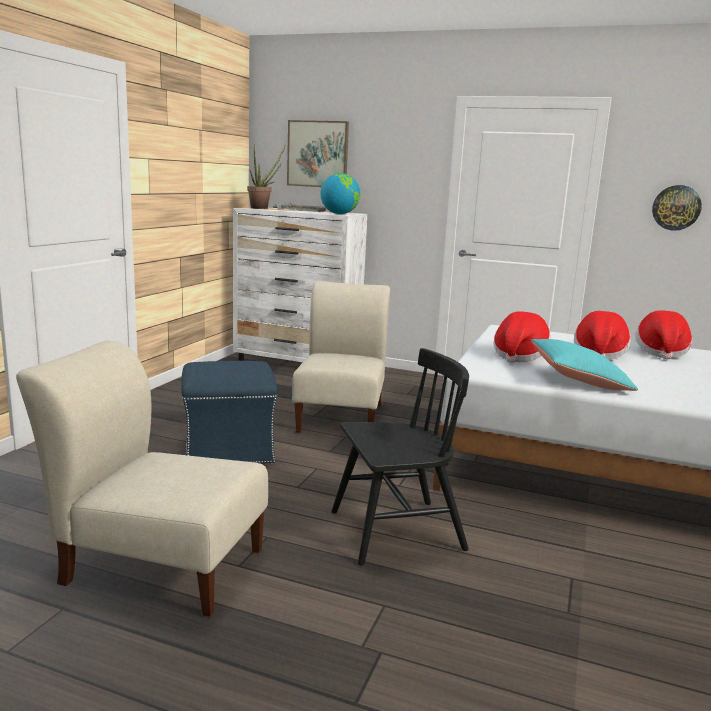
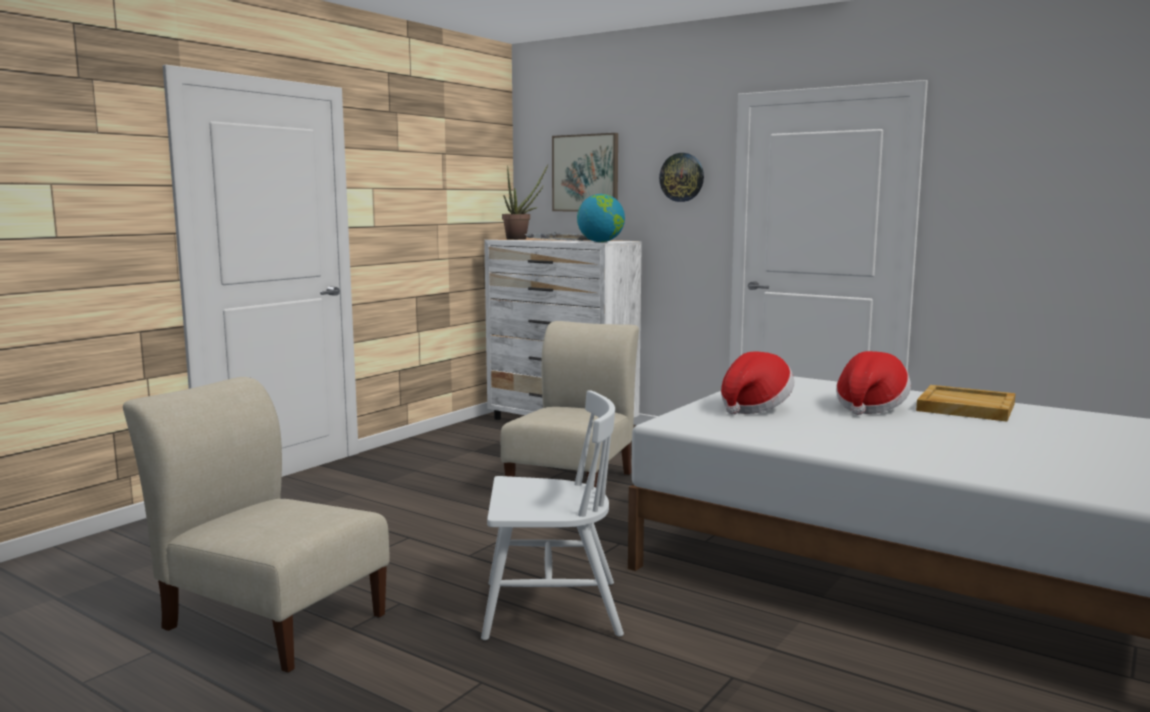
camera: 15 degrees right, 5 degrees down
blue ottoman [181,361,278,464] -> none
black chair [331,348,469,566] -> white chair [481,391,624,640]
turquoise pillow [531,339,638,391] -> none
hat [635,310,692,360] -> beige tray [916,385,1016,421]
wall clock [652,185,702,231] -> wall clock moved to [659,153,704,202]

